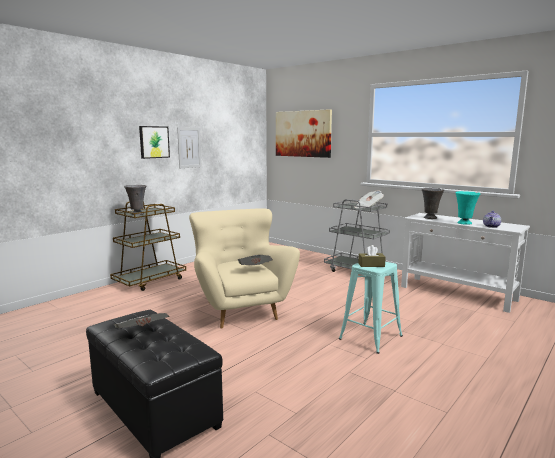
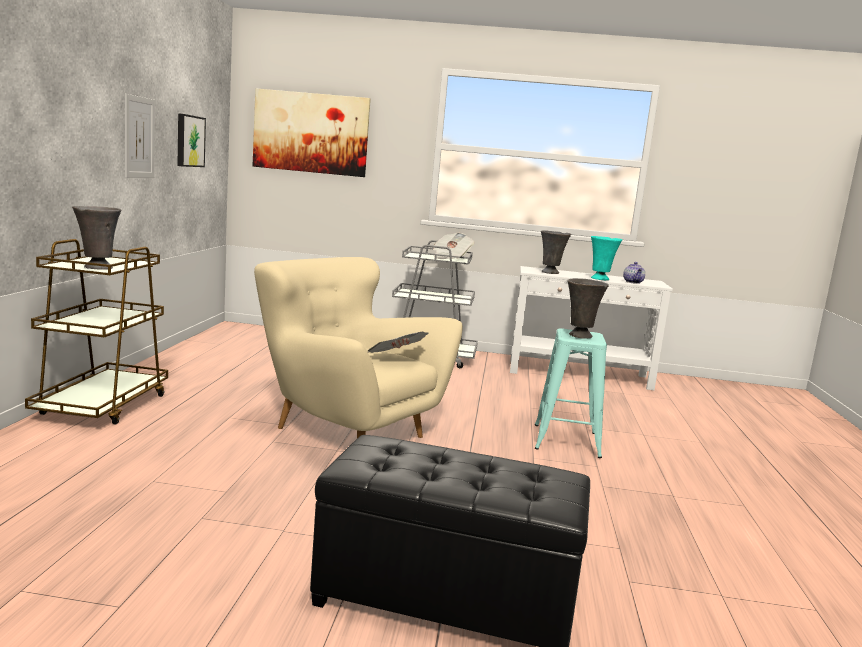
camera: 35 degrees left, 0 degrees up
newspaper [113,313,169,328] -> none
picture [139,126,170,159] -> picture moved to [178,113,206,167]
brown tissue box [358,245,386,267] -> grey vase [567,278,609,339]

